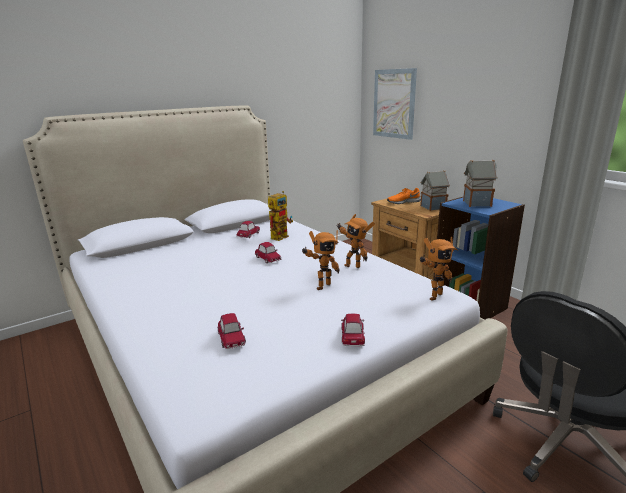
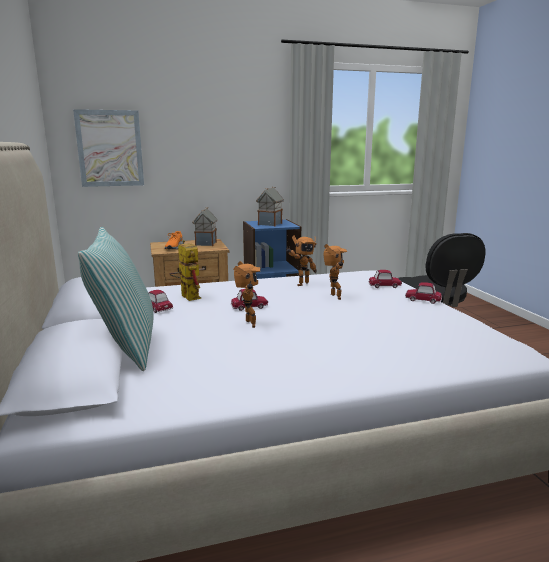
camera: 70 degrees left, 5 degrees down
toy car [218,313,246,349] -> toy car moved to [368,270,402,288]
toy robot [420,237,458,301] -> toy robot moved to [234,261,260,328]
none -> pillow [78,227,153,371]

